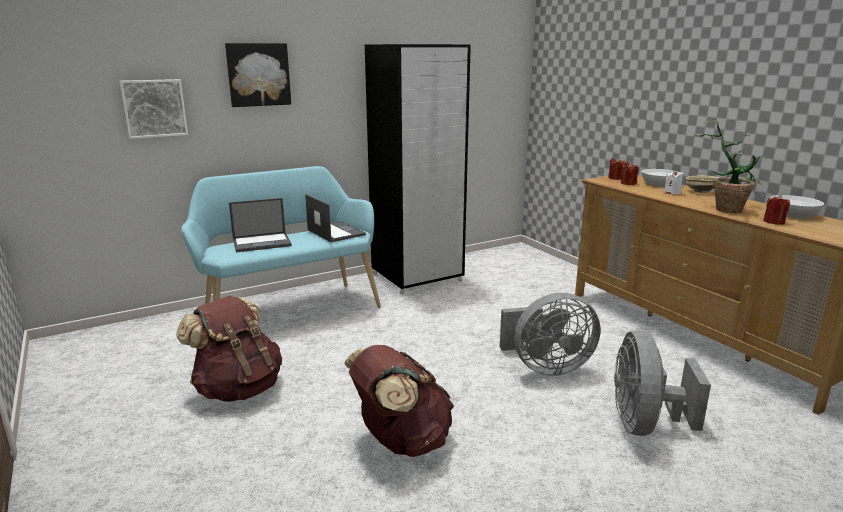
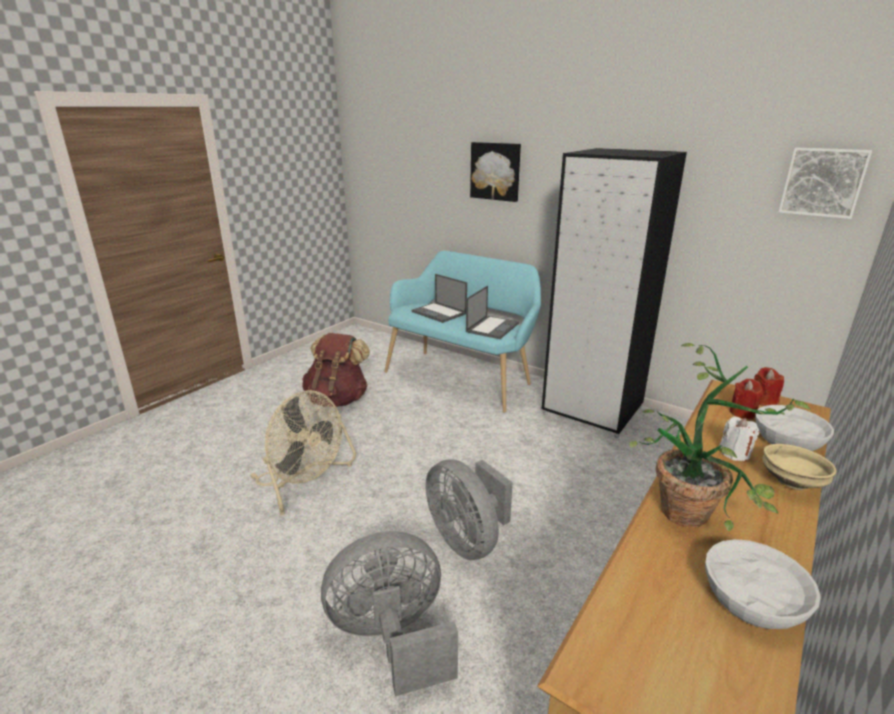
camera: 65 degrees right, 5 degrees up
picture [120,79,188,139] -> picture moved to [778,148,872,219]
brown backpack [344,345,454,457] -> beige fan [251,390,356,515]
red candle [763,195,790,225] -> none

